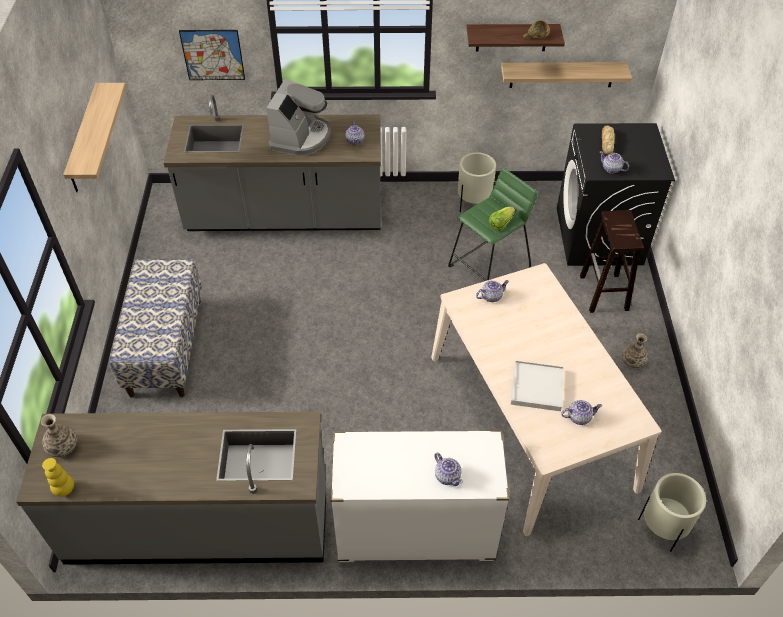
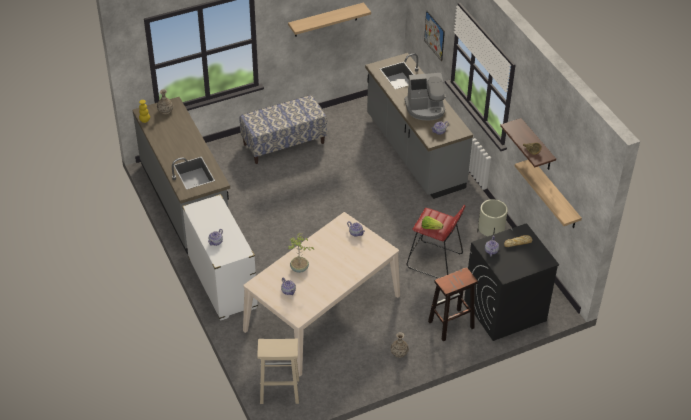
camera: 65 degrees right, 5 degrees down
green stool [448,168,538,281] -> red stool [407,205,465,278]
white tray [511,360,564,411] -> potted plant [288,233,314,273]
beige planter [638,473,706,552] -> beige stool [257,339,299,404]

